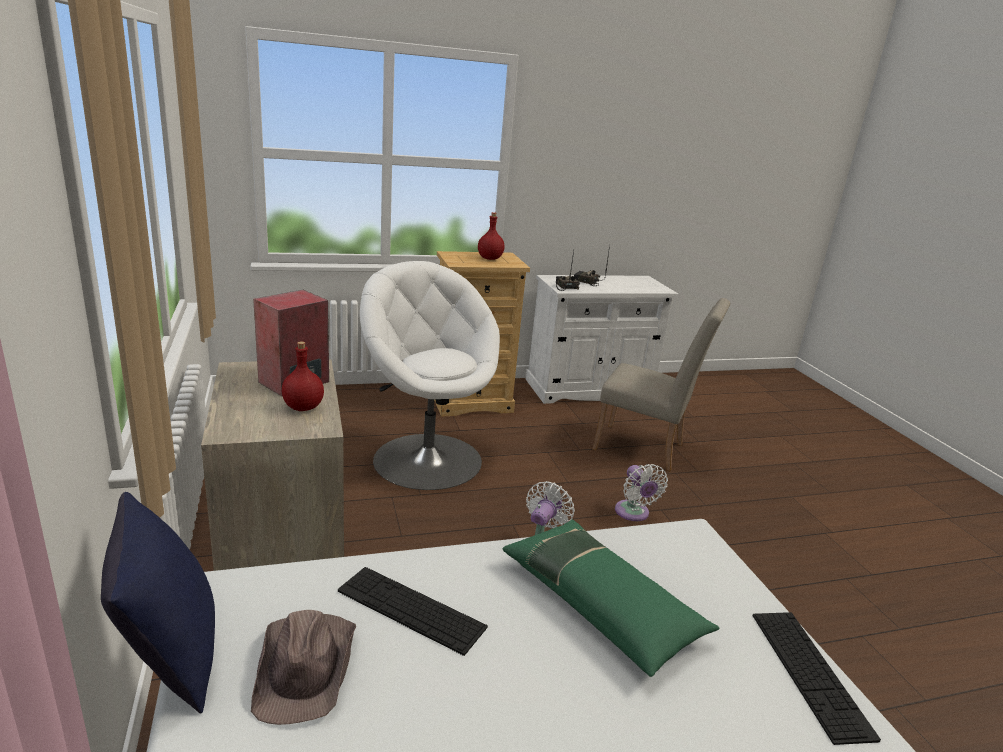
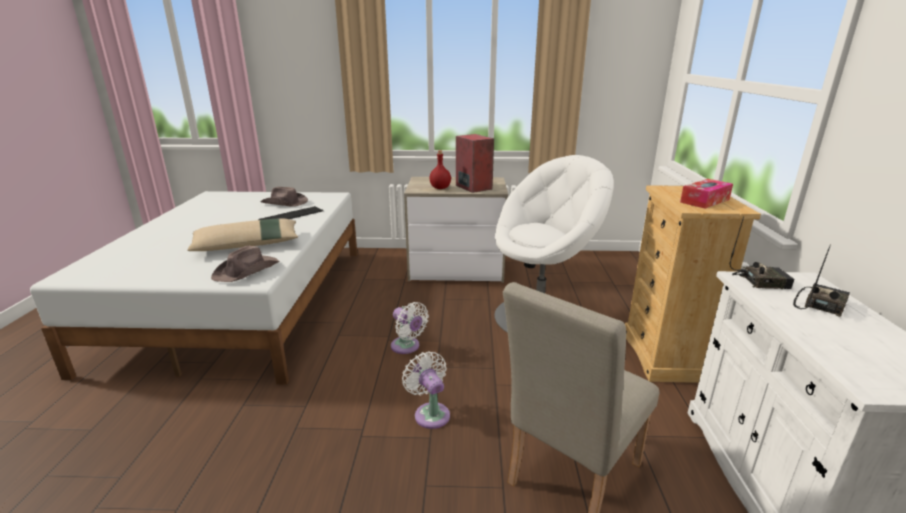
camera: 110 degrees right, 0 degrees up
blue pillow [101,492,215,714] -> none
red bottle [478,212,505,260] -> tissue box [680,179,733,209]
green pillow [503,519,719,677] -> beige pillow [187,218,298,251]
white fan [615,464,668,521] -> white fan turned 60 degrees clockwise [402,351,450,429]
keyboard [752,612,881,745] -> none
none -> brown hat [211,246,280,282]

